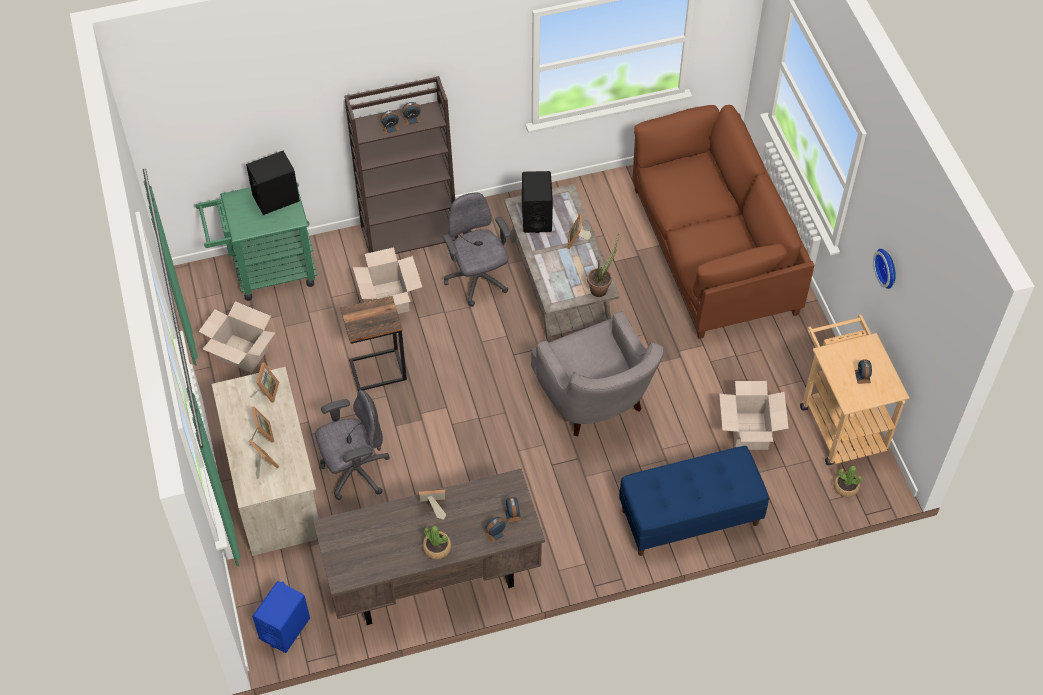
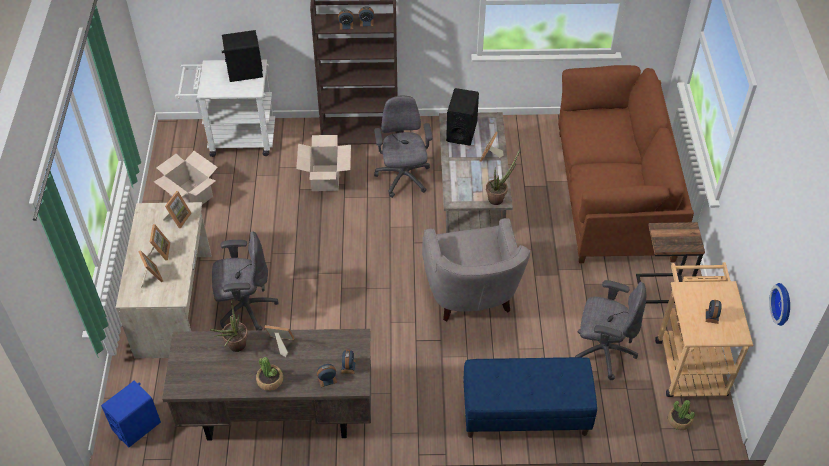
camera: 15 degrees right, 5 degrees down
green cart [195,183,317,301] -> white cart [175,60,275,157]
side table [341,296,407,391] -> side table moved to [636,222,705,304]
cardboard box [719,381,789,450] -> grey office chair [575,280,646,380]
wall clock [873,249,896,289] -> wall clock moved to [769,283,790,326]
none -> potted plant [209,300,248,352]

